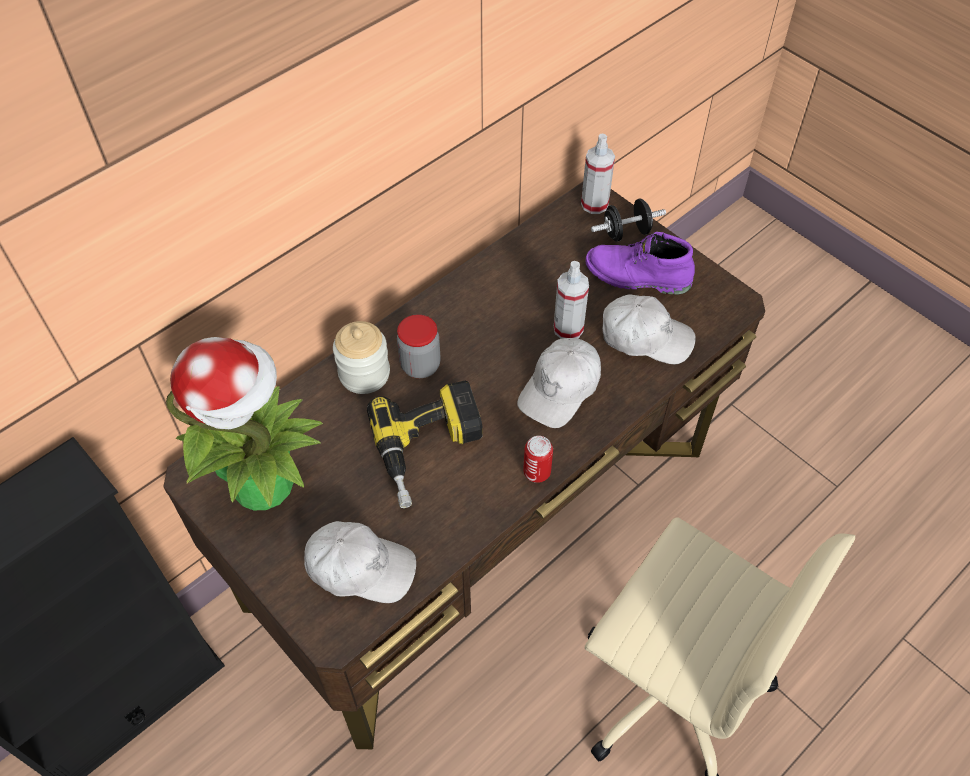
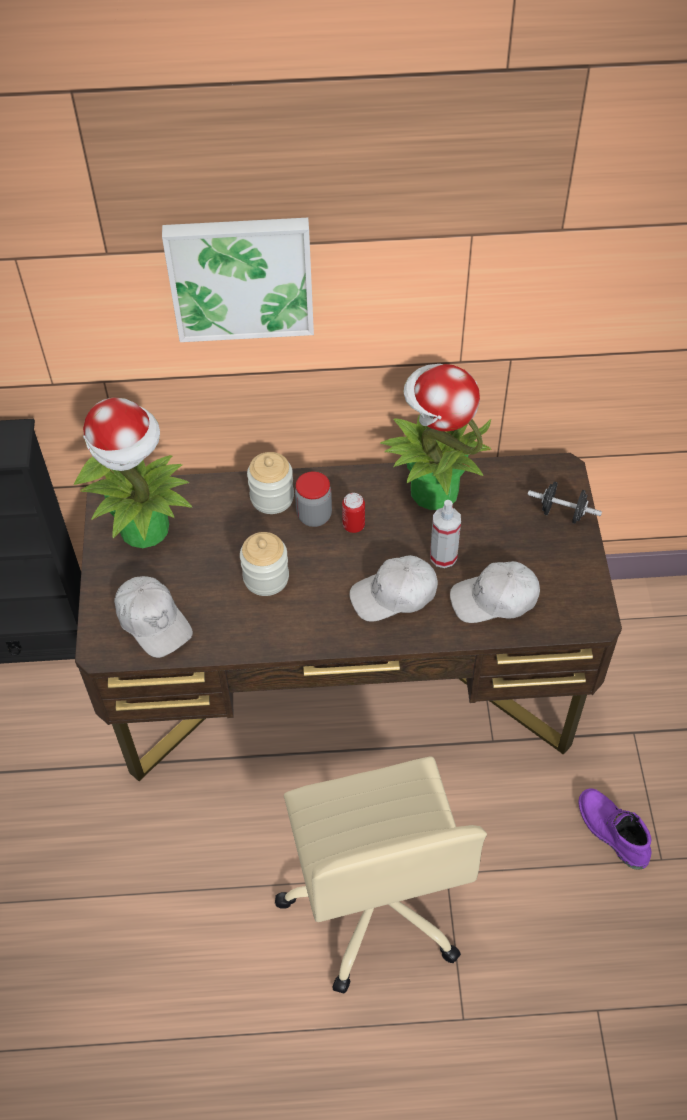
camera: 40 degrees right, 0 degrees up
power drill [367,381,483,508] -> jar [240,532,289,596]
can [523,436,553,483] -> can moved to [342,493,365,533]
spray bottle [581,134,615,214] -> none
purple boot [586,232,695,295] -> purple boot moved to [578,788,651,870]
white cap [602,295,696,364] -> white cap turned 120 degrees clockwise [450,561,540,623]
none -> picture [162,218,314,342]
none -> potted plant [380,364,492,510]

